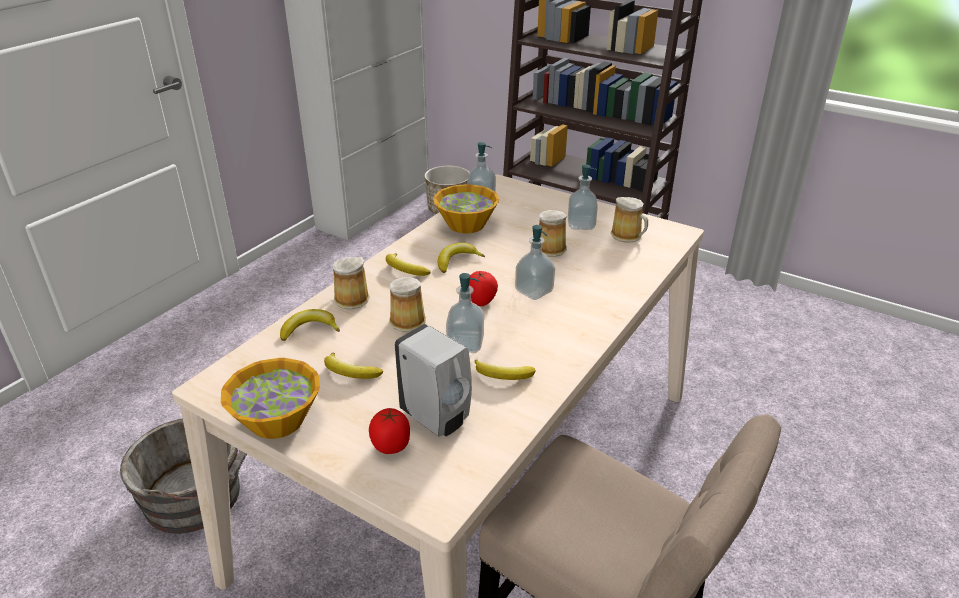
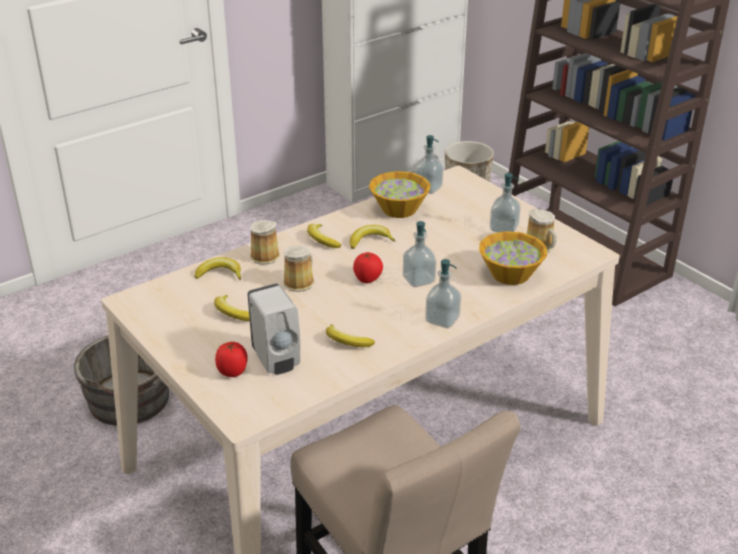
camera: 20 degrees right, 0 degrees up
bowl [221,358,320,439] -> bowl moved to [479,231,547,285]
soap dispenser [446,273,484,353] -> soap dispenser moved to [425,259,461,328]
mug [539,210,567,257] -> none

